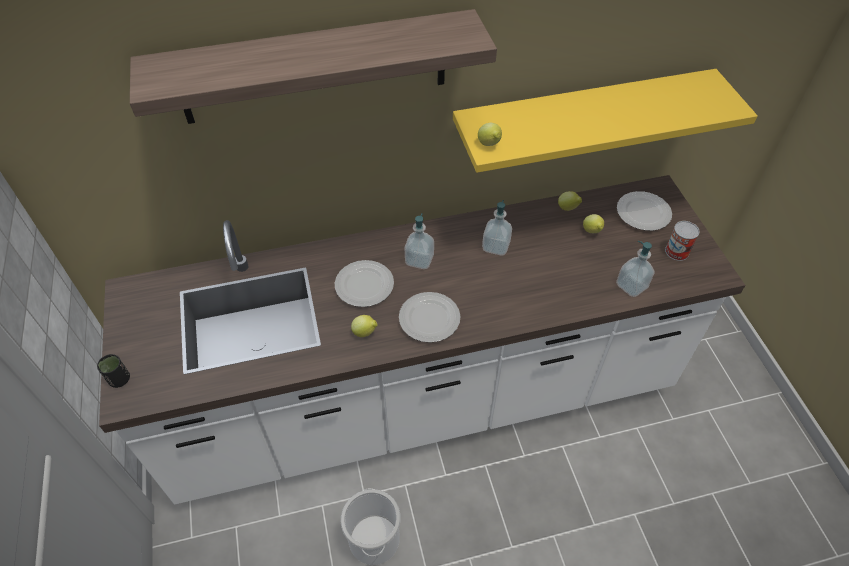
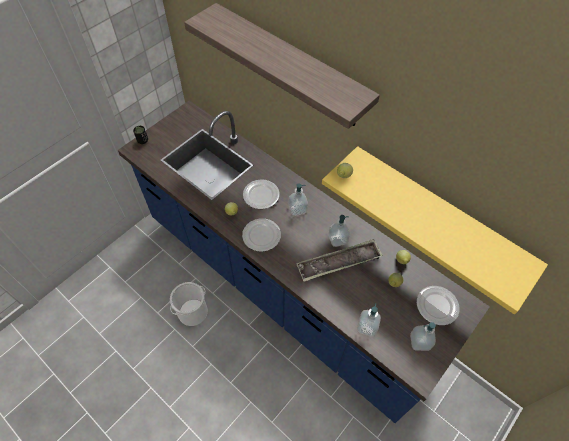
camera: 55 degrees right, 5 degrees up
white counter [99,175,746,505] -> blue counter [118,100,490,423]
can [665,221,699,261] -> soap dispenser [410,322,436,351]
none -> tray [296,239,383,282]

